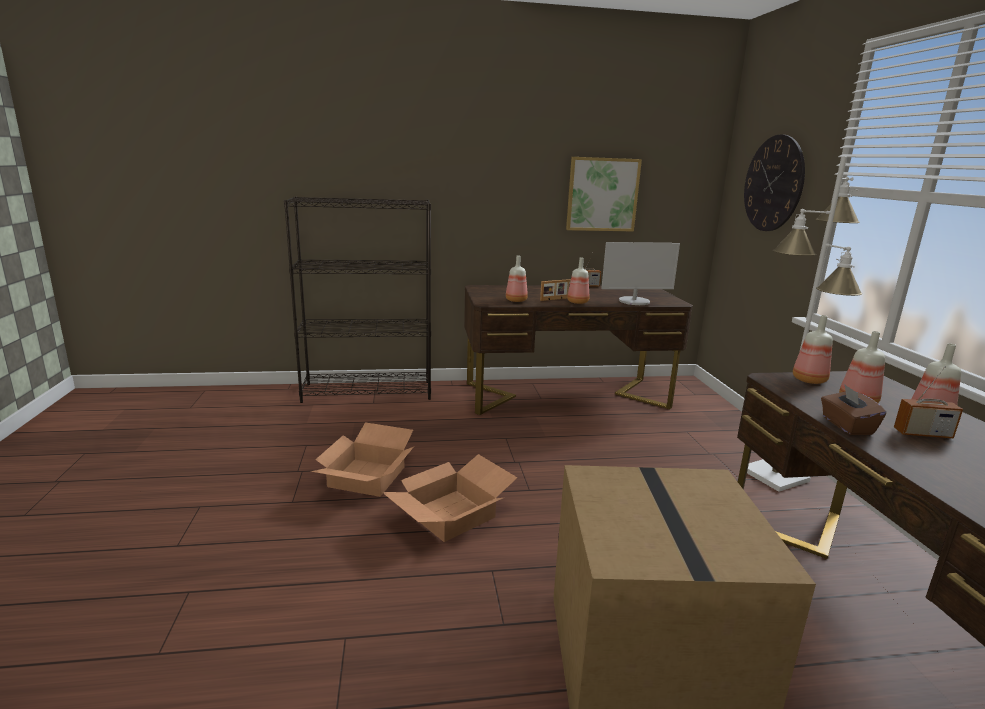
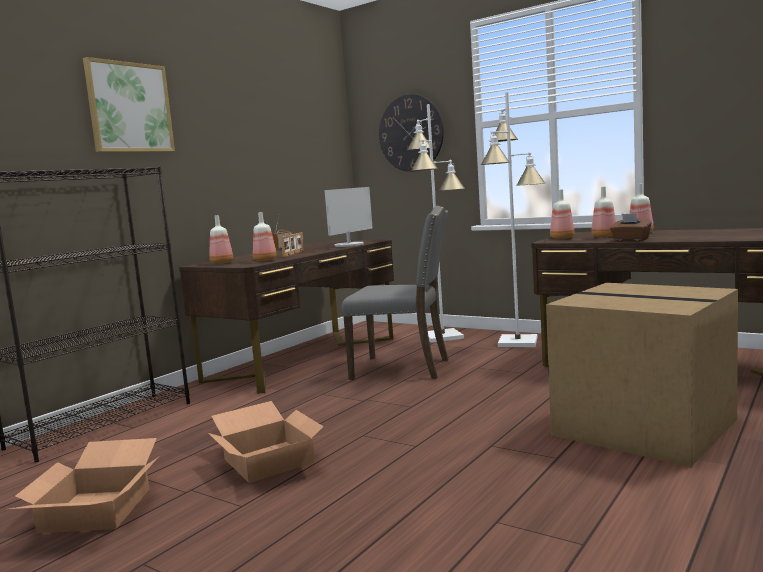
camera: 45 degrees left, 10 degrees down
cardboard box [382,454,518,542] -> cardboard box moved to [10,438,158,533]
picture [566,157,642,232] -> picture moved to [83,57,175,152]
bottle [567,258,589,304] -> bottle moved to [209,215,233,264]
radio [894,366,963,438] -> none
none -> grey chair [341,206,449,380]
none -> white floor lamp [407,104,465,343]

